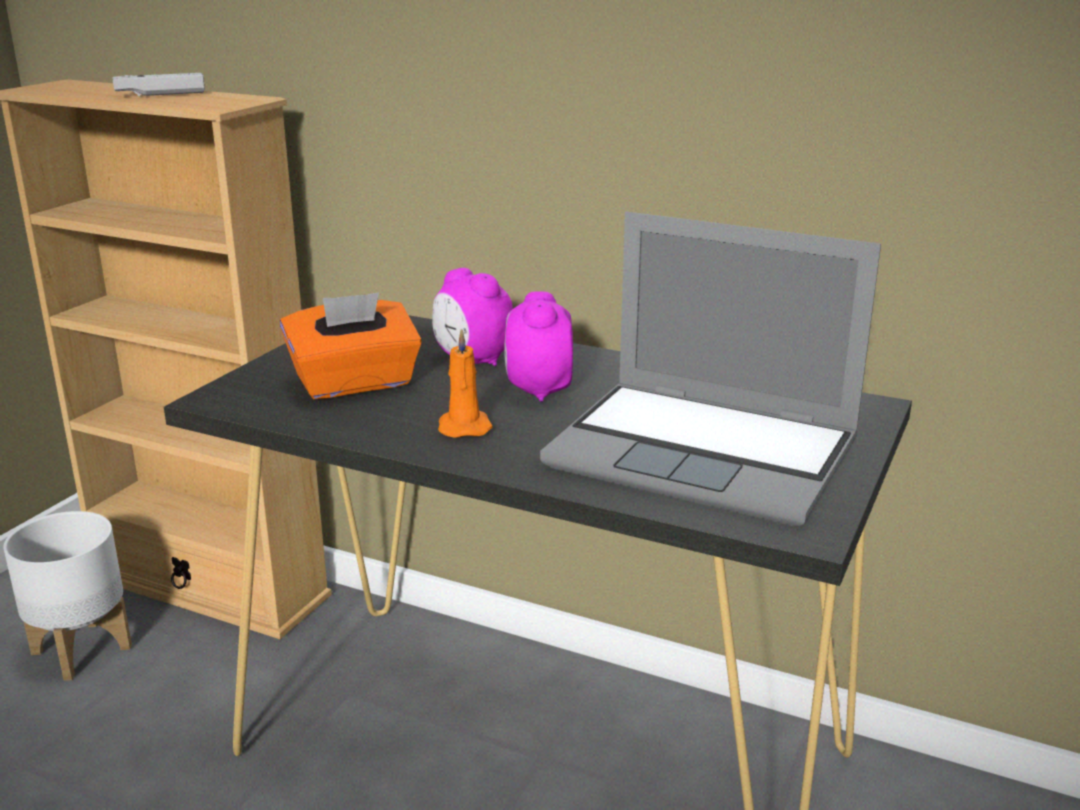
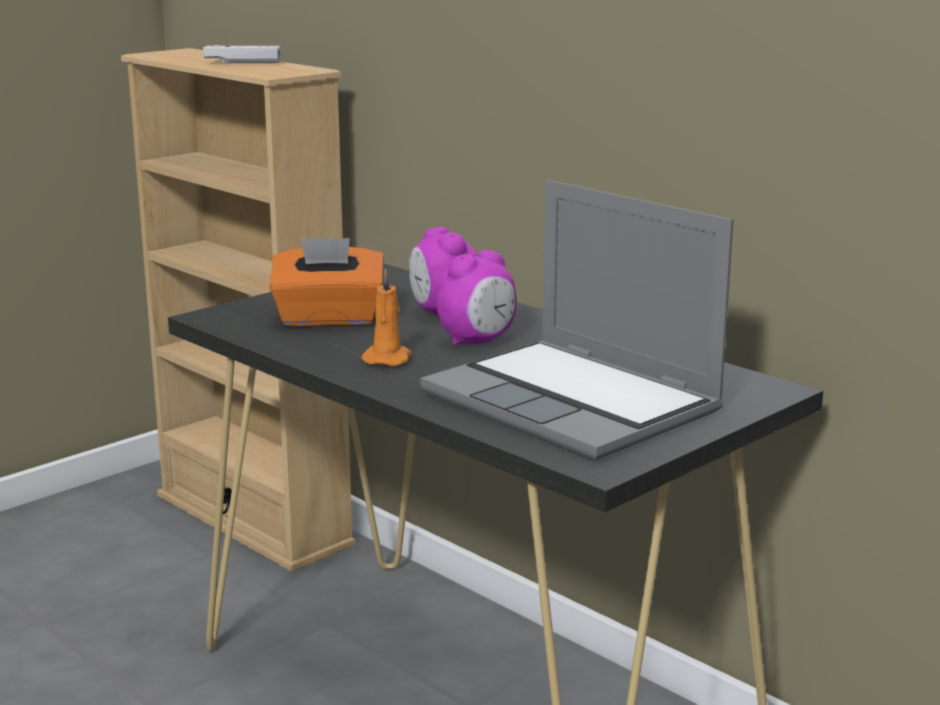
camera: 20 degrees right, 5 degrees down
white planter [3,511,132,681] -> none
alarm clock [504,291,573,402] -> alarm clock turned 150 degrees counterclockwise [437,250,517,346]

